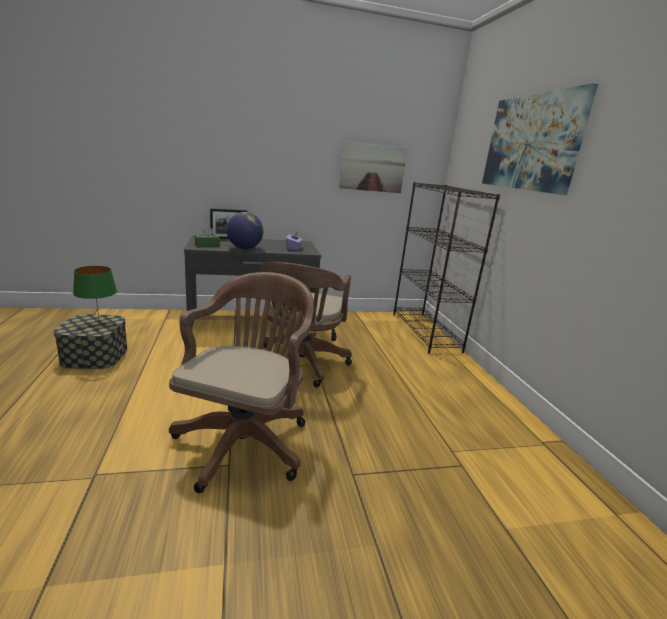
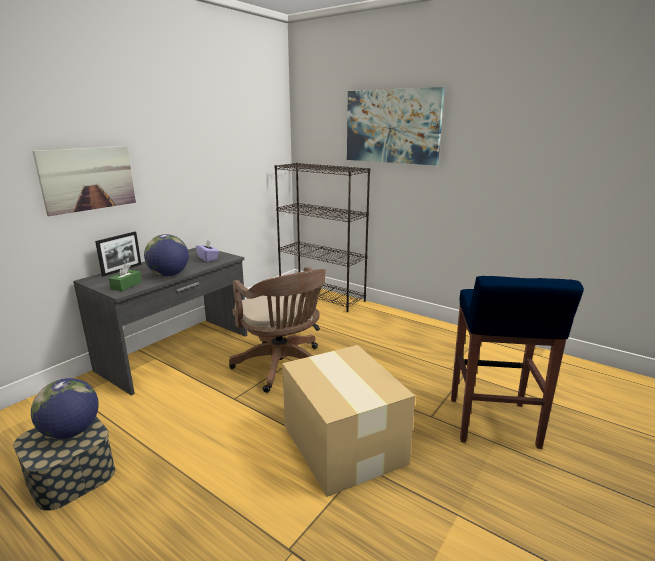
camera: 40 degrees left, 0 degrees up
green table lamp [73,266,117,325] -> globe [31,378,99,439]
brown office chair [169,272,314,493] -> cardboard box [282,345,415,497]
picture [339,141,407,193] -> picture moved to [33,146,136,216]
none -> blue stool [451,276,584,449]

